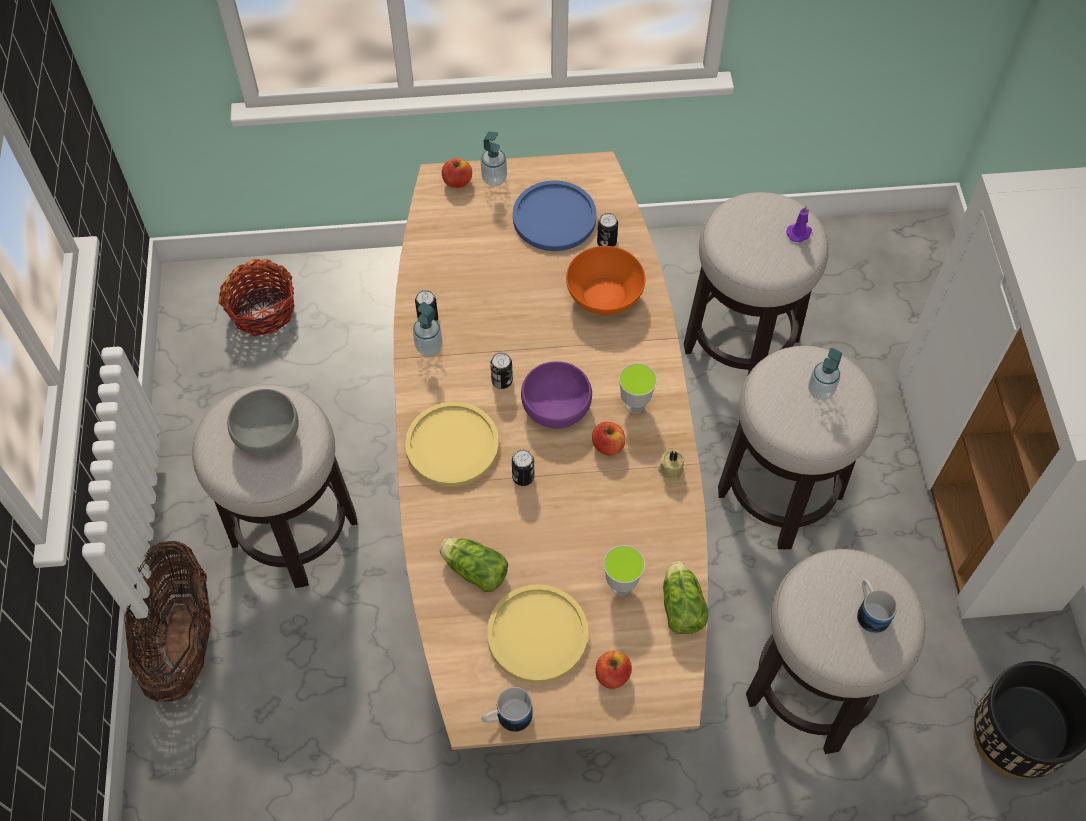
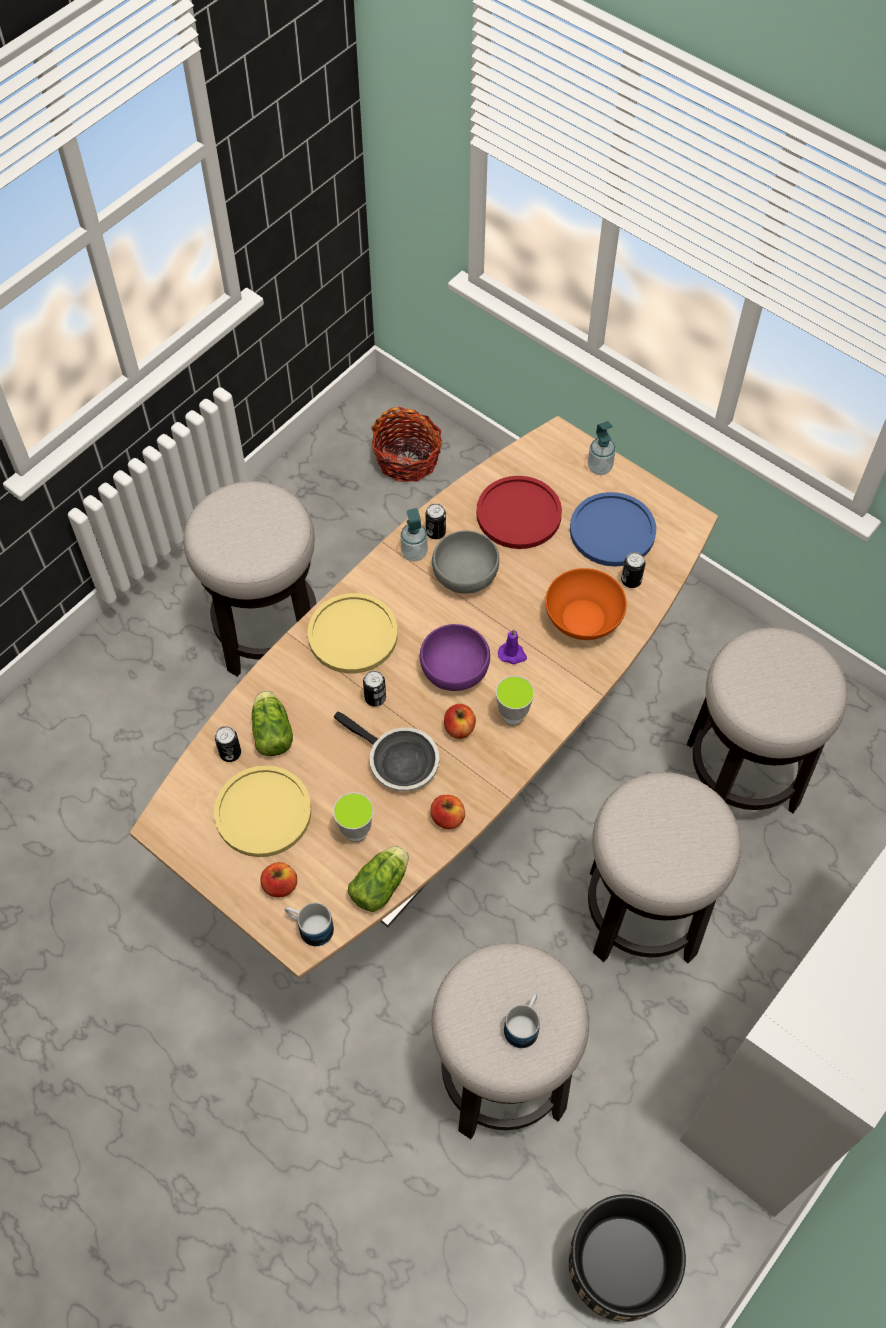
camera: 45 degrees right, 0 degrees up
basket [124,541,212,702] -> none
grey bowl [227,389,299,456] -> grey bowl moved to [432,530,499,594]
apple [442,158,472,188] -> apple moved to [430,795,465,829]
mug [481,687,533,732] -> mug moved to [285,902,334,946]
can [490,352,513,389] -> can moved to [215,726,241,762]
beige candle [658,449,684,480] -> none
purple candle [786,206,812,242] -> purple candle moved to [498,629,527,664]
soap dispenser [808,348,842,400] -> none
none -> frying pan [334,711,439,791]
none -> red plate [476,476,562,549]

